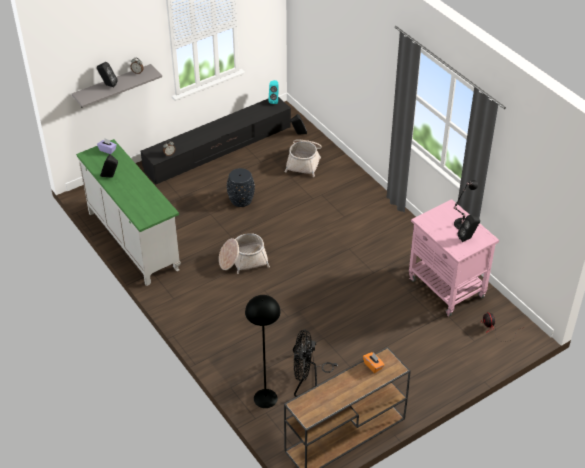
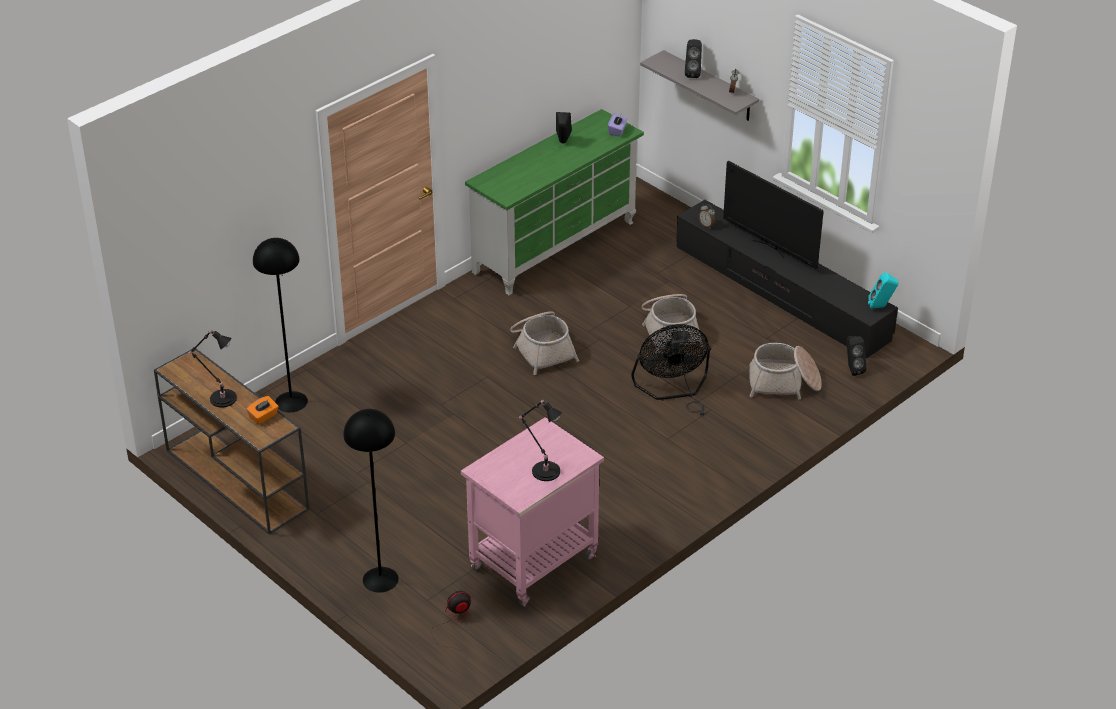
camera: 80 degrees right, 5 degrees down
black stool [227,168,255,207] -> basket [642,294,703,353]
black fan [293,329,338,397] -> black fan moved to [631,324,711,416]
black speaker [457,215,480,242] -> none
none -> black table lamp [189,330,237,407]
none -> black floor lamp [343,409,399,593]
none -> television [723,161,824,269]

